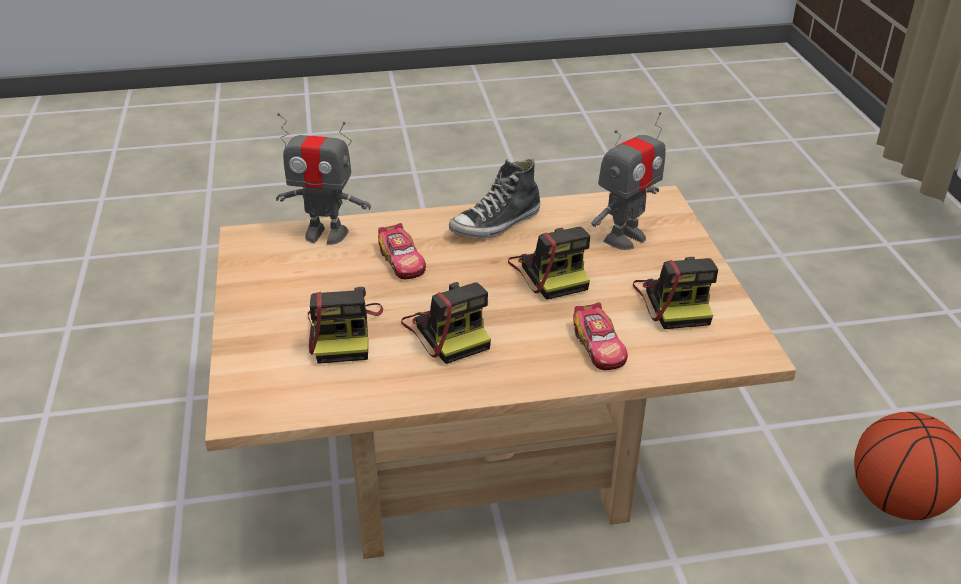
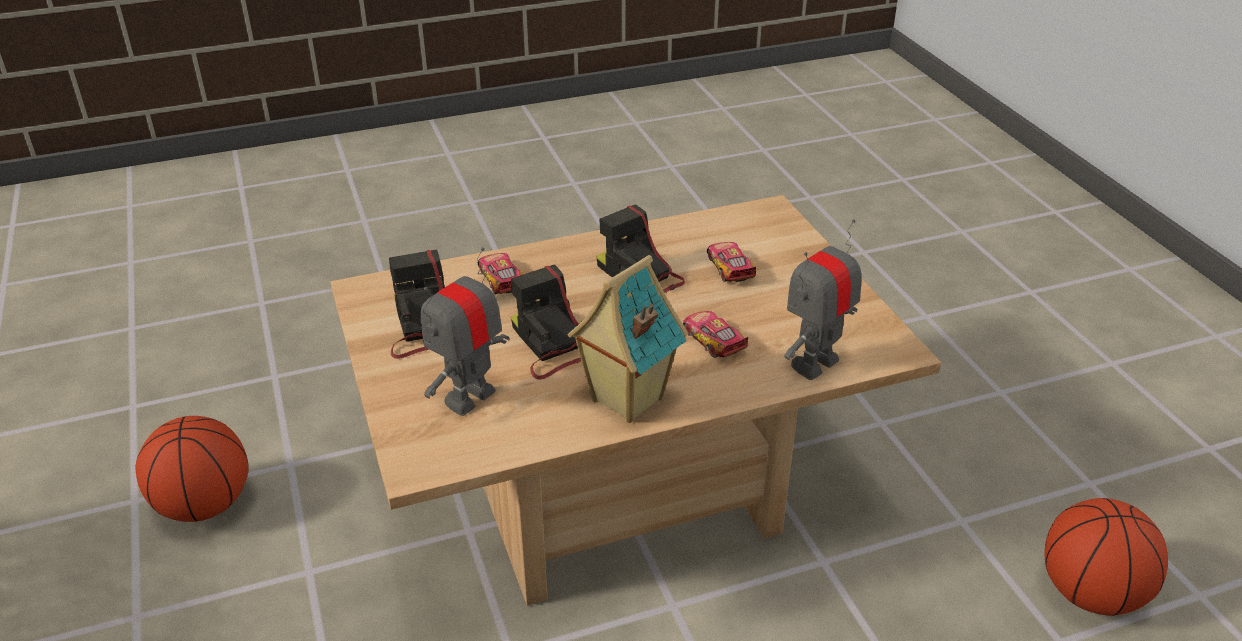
camera: 170 degrees right, 0 degrees up
toy robot [276,113,371,245] -> toy robot turned 45 degrees counterclockwise [784,219,862,380]
camera [308,287,383,364] -> toy car [707,242,756,282]
shoe [449,159,541,238] -> toy house [567,255,688,423]
none -> basketball [1045,498,1168,616]

